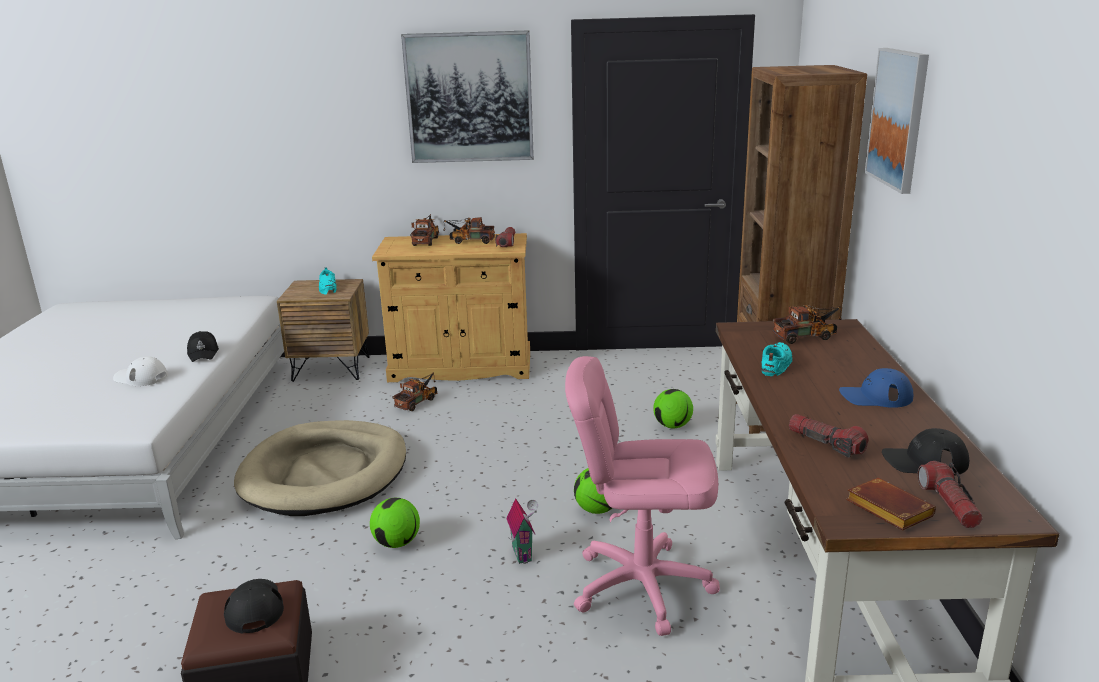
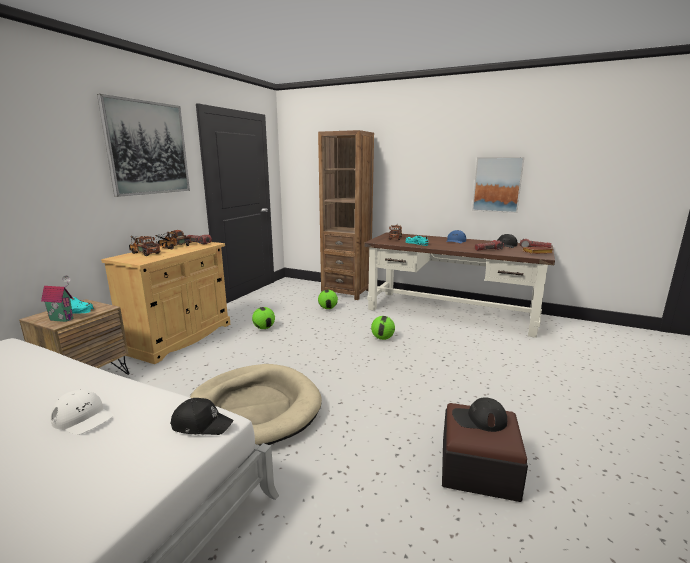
camera: 65 degrees left, 5 degrees down
white cap [113,357,168,386] -> white cap turned 105 degrees counterclockwise [51,390,114,435]
black cap [187,331,219,362] -> black cap moved to [170,398,233,435]
football [370,498,420,548] -> football moved to [252,307,275,329]
toy truck [392,373,437,411] -> none
toy house [506,498,538,564] -> toy house moved to [41,276,74,322]
pink office chair [565,356,720,636] -> none
picture [865,48,929,194] -> picture moved to [472,157,524,213]

